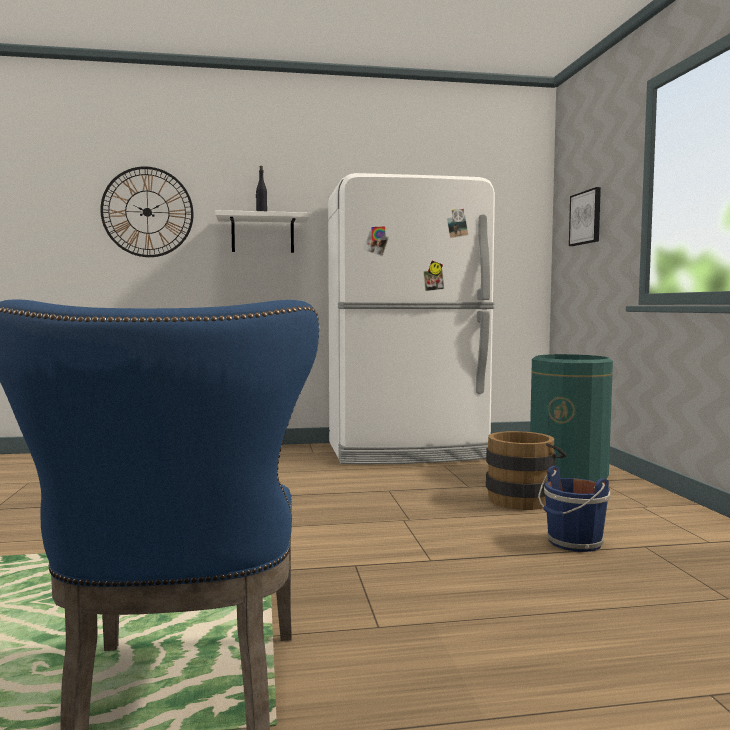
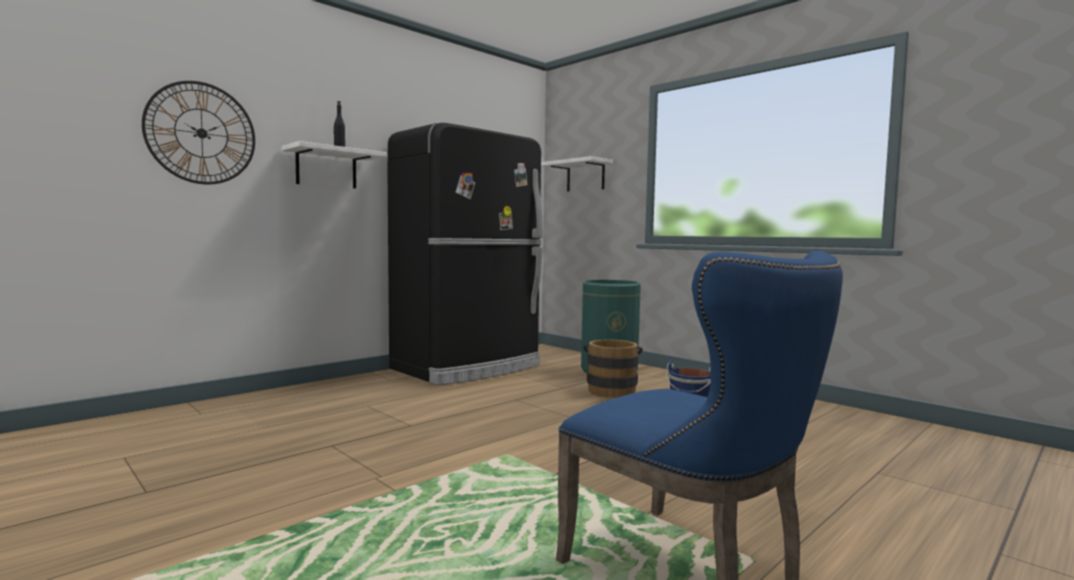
camera: 35 degrees left, 0 degrees up
white fridge [328,173,495,464] -> black fridge [387,123,543,385]
picture [569,187,601,246] -> white shelf [541,156,613,191]

